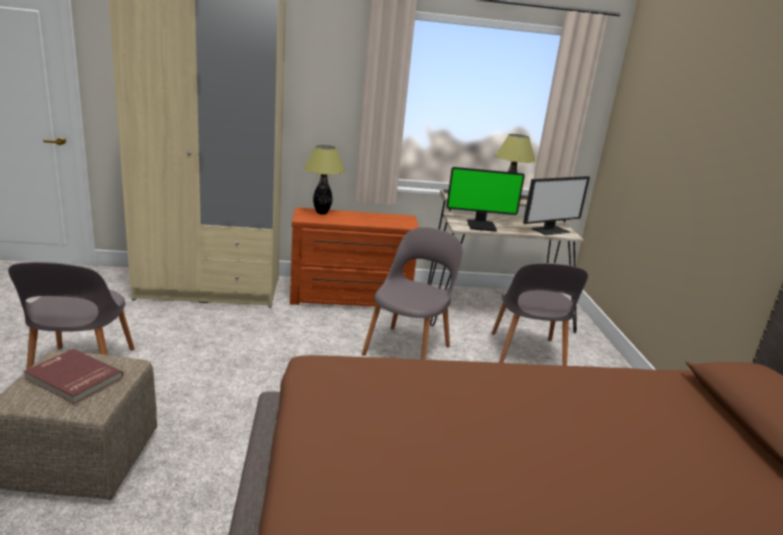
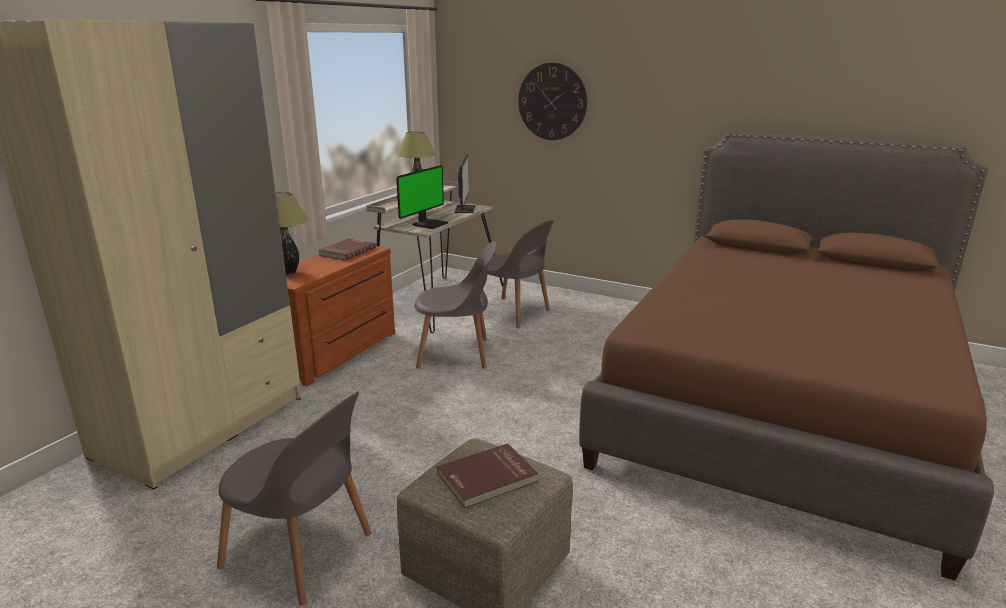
camera: 55 degrees left, 0 degrees up
grey chair [362,227,462,360] -> grey chair turned 120 degrees clockwise [414,241,497,368]
none -> red book [318,238,376,261]
none -> wall clock [518,63,587,140]

